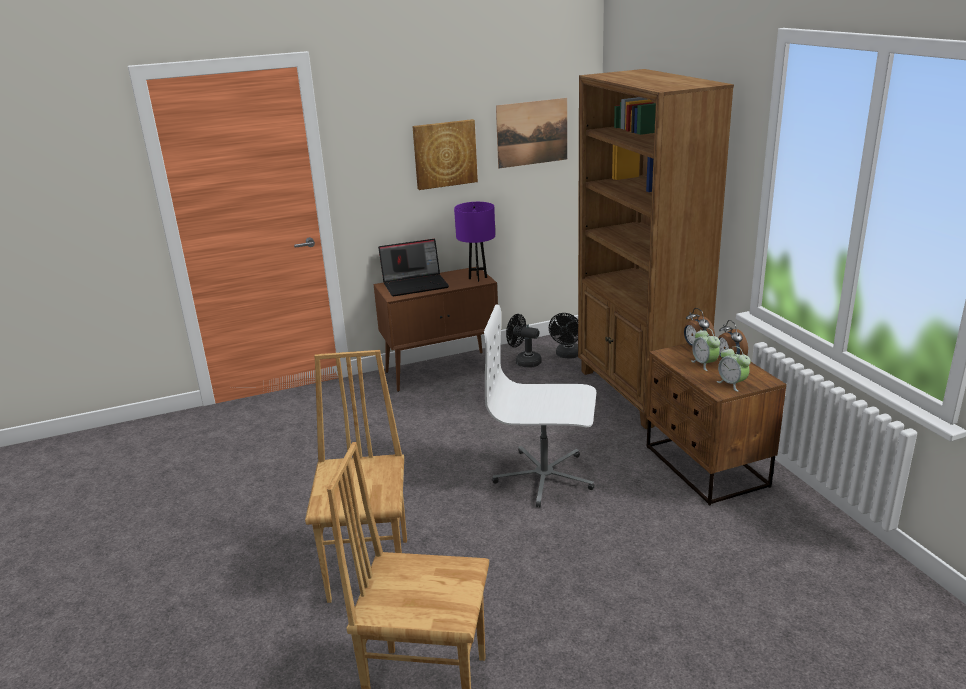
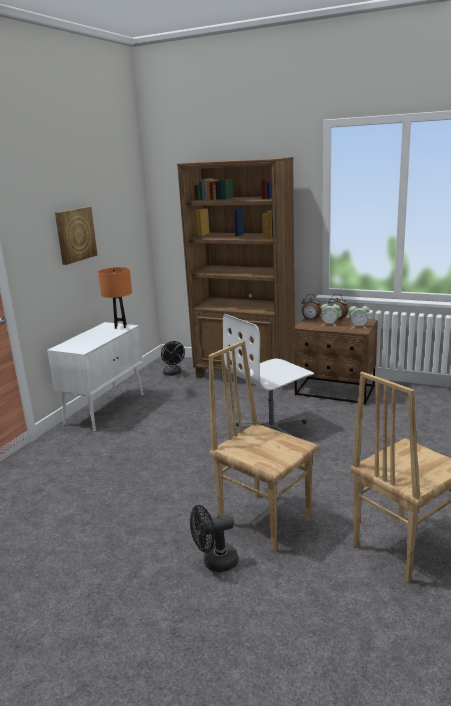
camera: 45 degrees left, 5 degrees down
brown cabinet [373,266,498,392] -> white cabinet [47,322,144,432]
laptop [378,239,449,297] -> none
purple table lamp [454,202,495,282] -> orange table lamp [98,267,132,329]
picture [496,98,567,168] -> none
black fan [506,314,542,368] -> black fan moved to [190,505,238,572]

